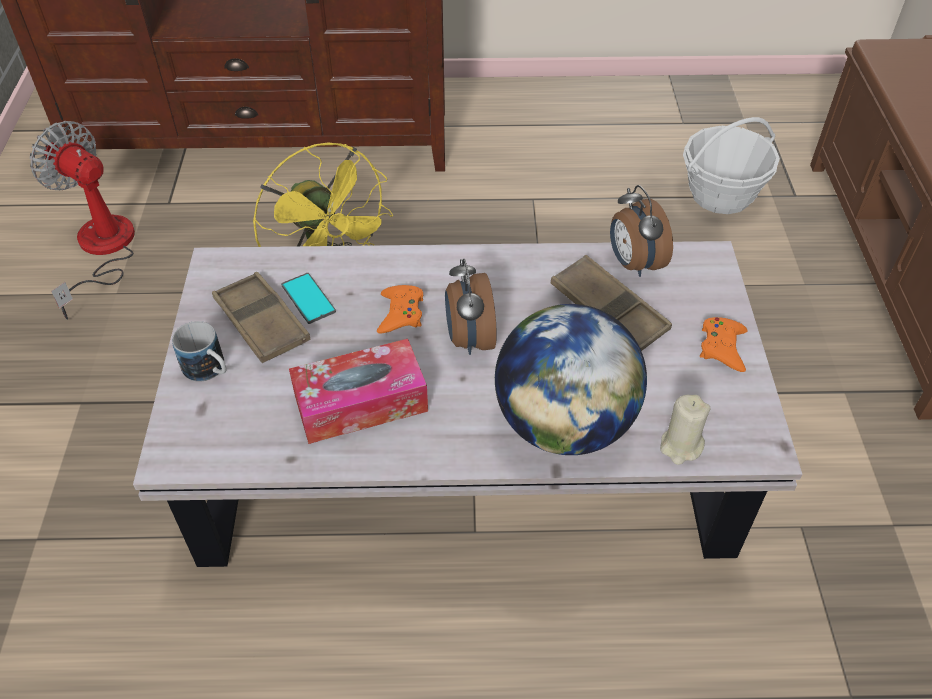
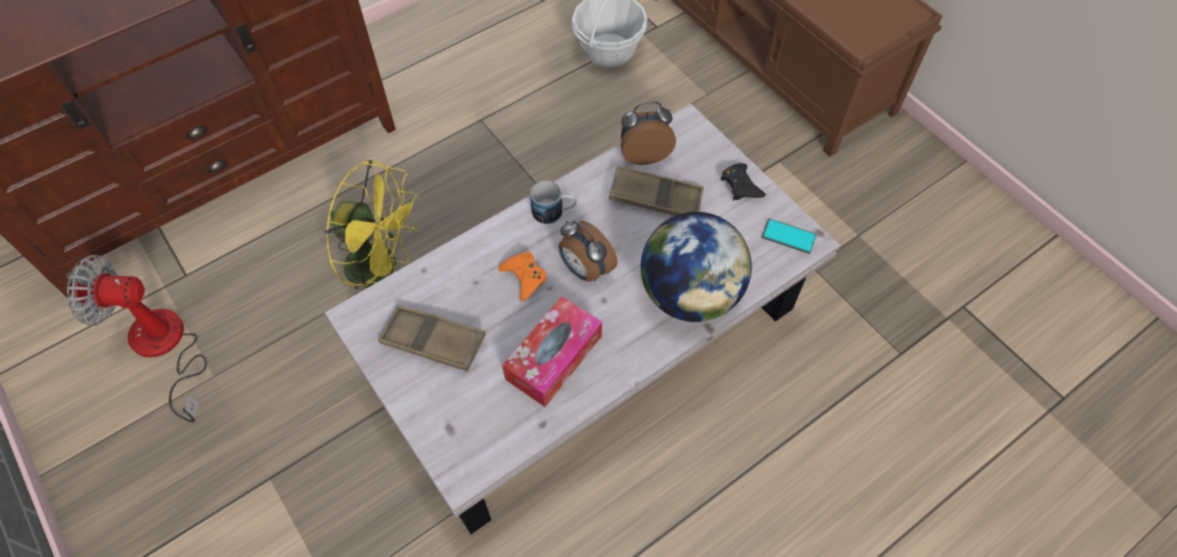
camera: 35 degrees left, 10 degrees up
mug [172,321,227,382] -> mug moved to [530,180,577,224]
phone [281,273,336,324] -> phone moved to [762,218,817,254]
alarm clock [610,185,673,277] -> alarm clock turned 135 degrees clockwise [621,102,676,165]
beige candle [660,395,711,465] -> none
orange game controller [700,317,747,372] -> black game controller [721,163,766,200]

